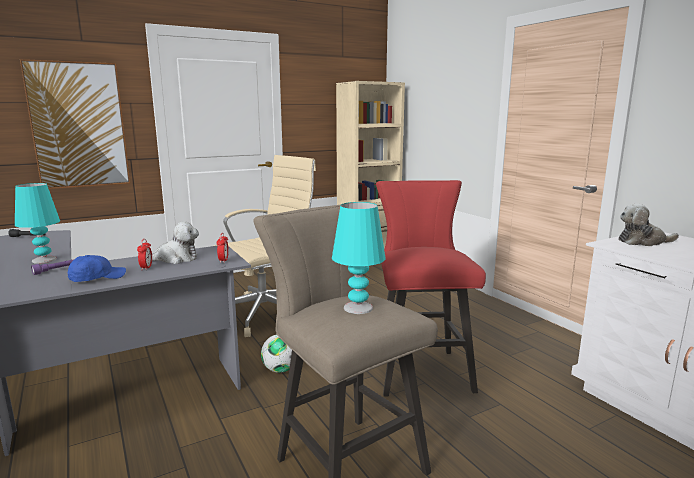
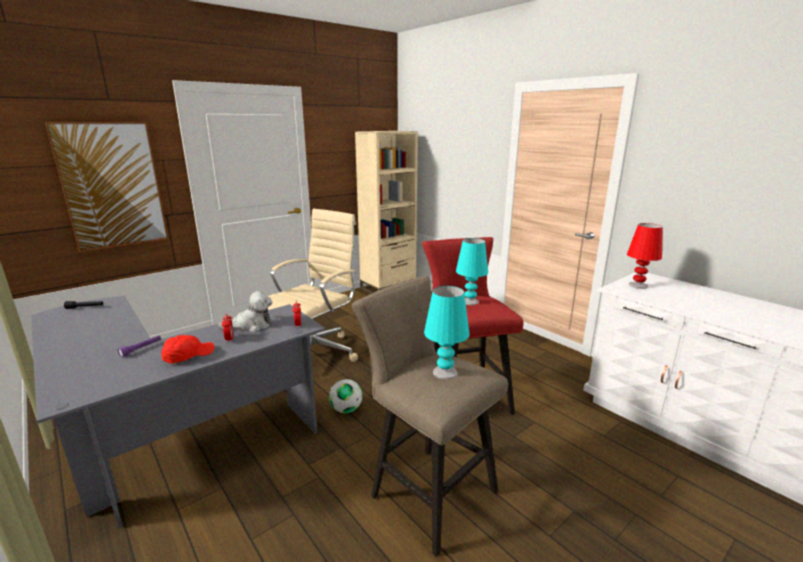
camera: 10 degrees left, 5 degrees up
turquoise table lamp [15,183,60,264] -> turquoise table lamp moved to [456,238,488,305]
blue cap [67,255,126,282] -> red cap [161,335,215,364]
plush toy [618,204,679,246] -> red table lamp [627,223,663,289]

